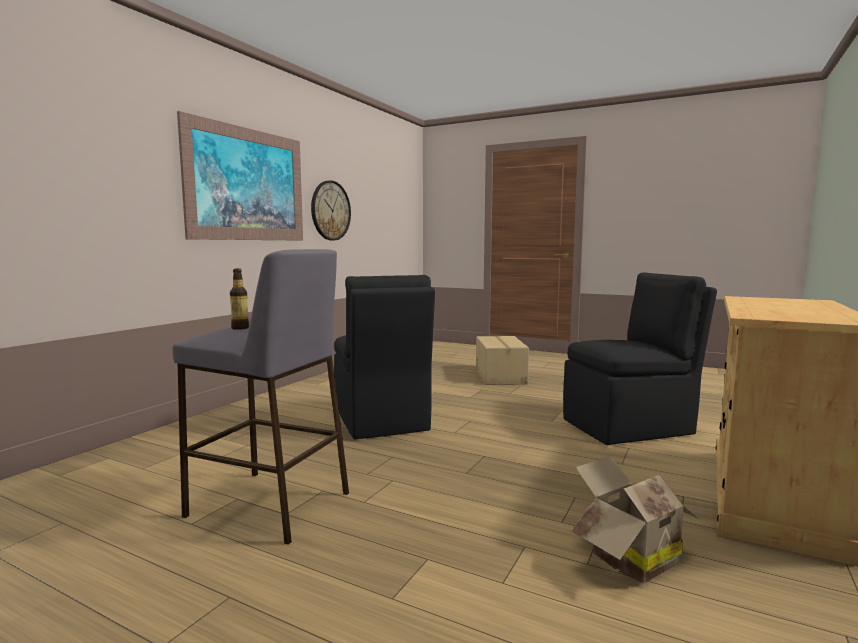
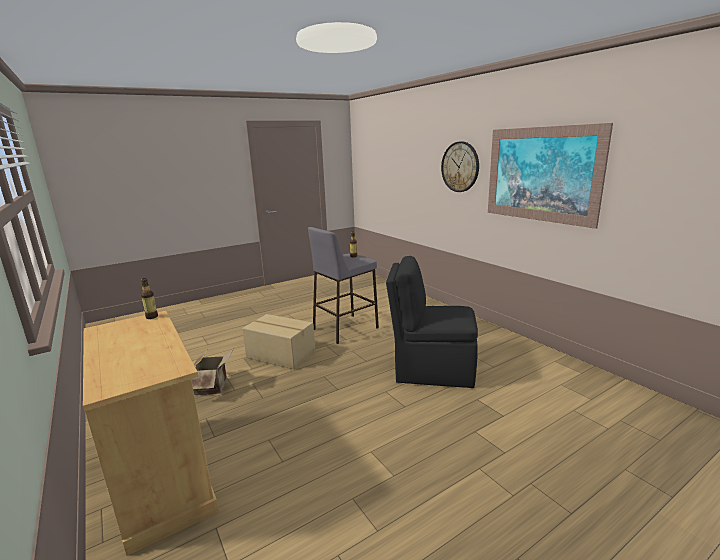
camera: 120 degrees right, 10 degrees up
wall clock [311,180,351,240] -> wall clock moved to [441,141,479,192]
cardboard box [476,336,529,385] -> cardboard box moved to [242,314,316,370]
black chair [563,272,717,445] -> none
none -> bottle [141,278,158,319]

